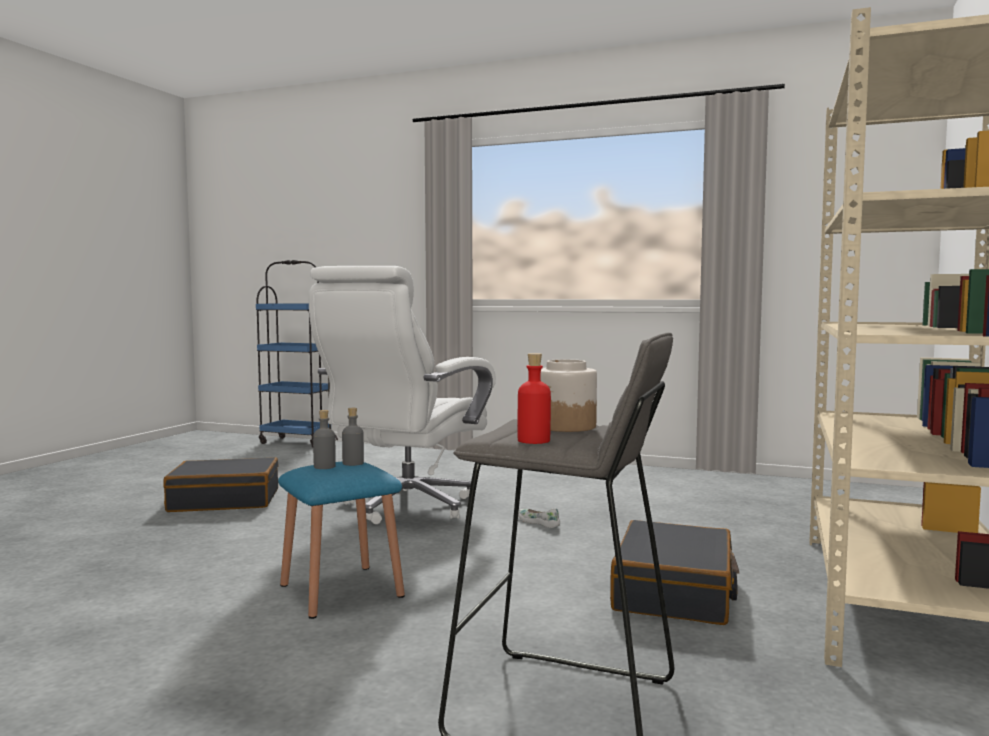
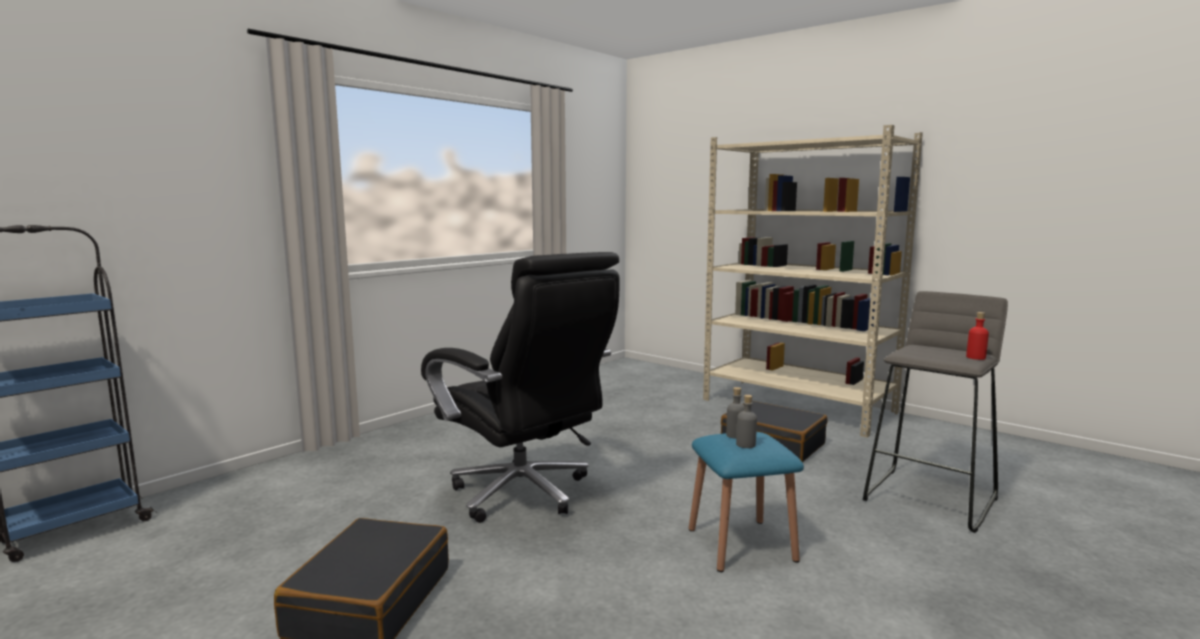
camera: 70 degrees left, 5 degrees up
white office chair [309,266,496,524] -> black office chair [421,252,620,523]
white shoe [518,508,560,528] -> none
jar [541,359,597,432] -> none

